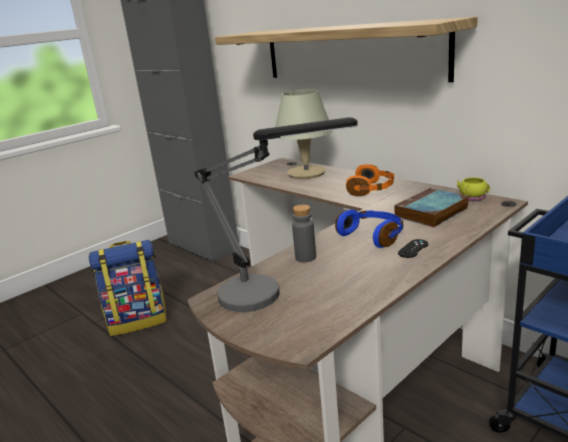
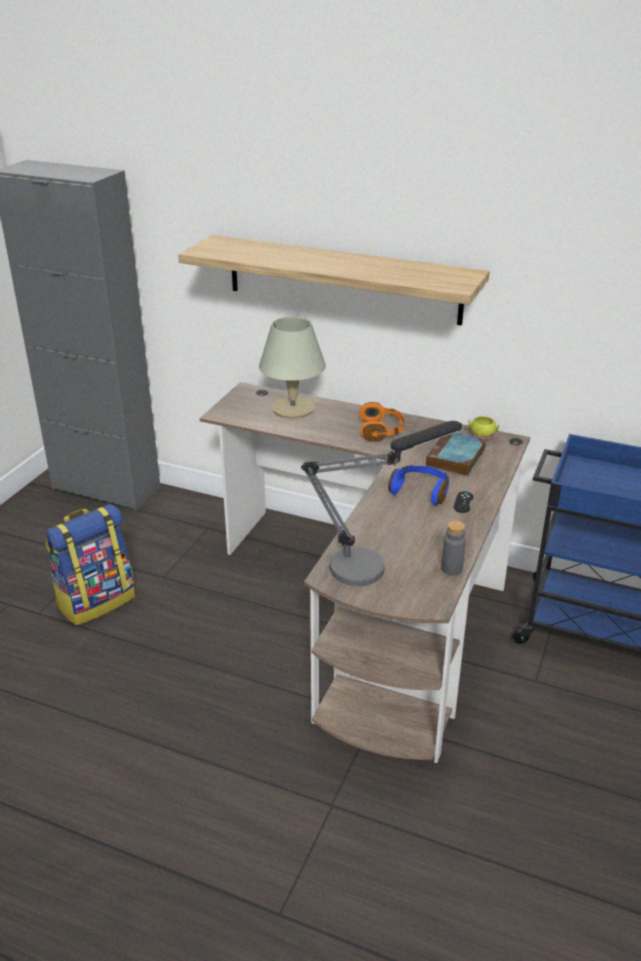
camera: 25 degrees left, 10 degrees up
grey bottle [292,205,316,263] -> grey bottle moved to [442,520,466,576]

